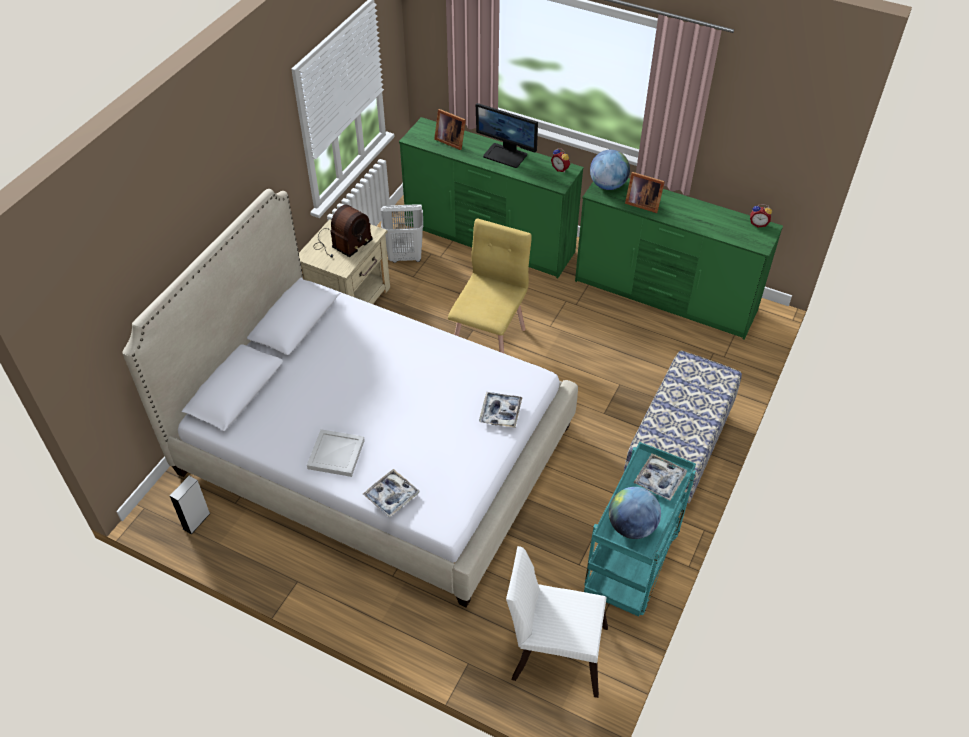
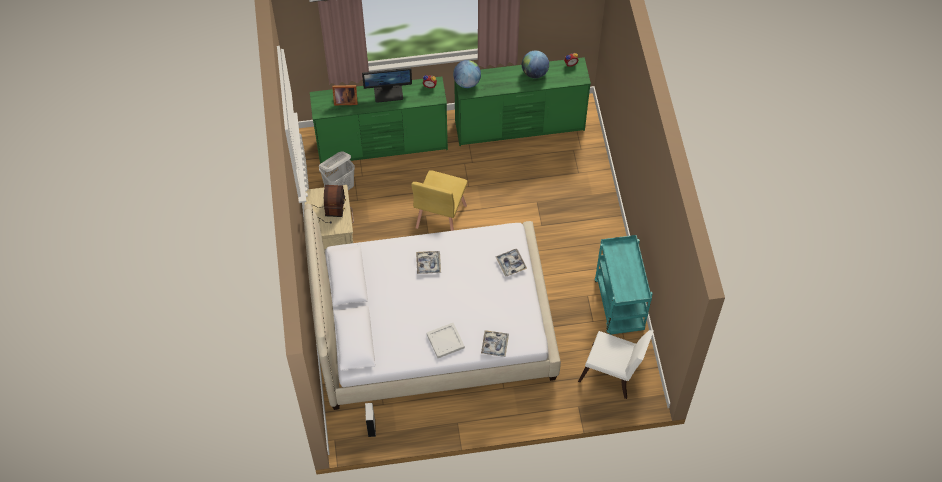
camera: 35 degrees left, 10 degrees up
yellow chair [448,218,532,353] -> yellow chair turned 150 degrees counterclockwise [411,170,468,231]
white chair [506,546,608,698] -> white chair turned 135 degrees counterclockwise [578,330,654,399]
globe [609,487,661,539] -> globe moved to [522,51,549,78]
bench [624,351,742,511] -> none
picture frame [625,172,665,213] -> none
tray [633,453,687,501] -> tray moved to [416,251,441,274]

